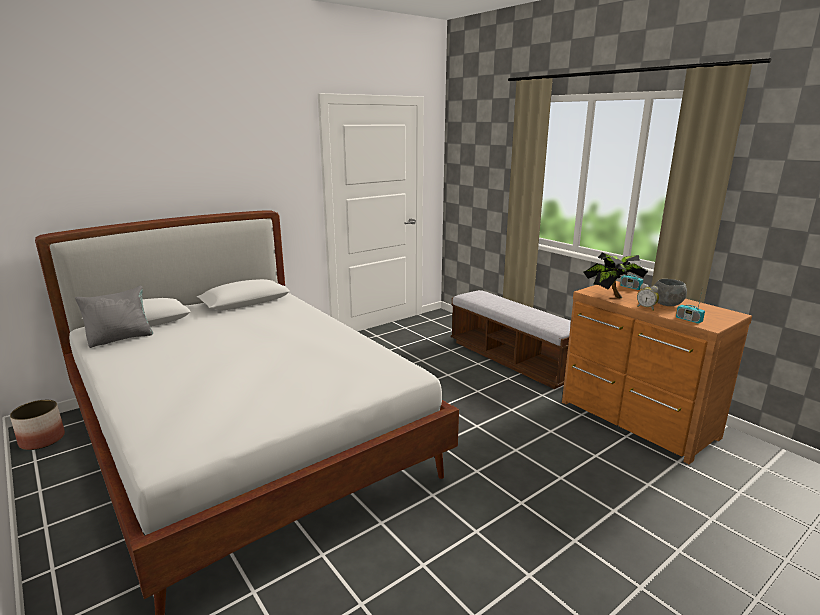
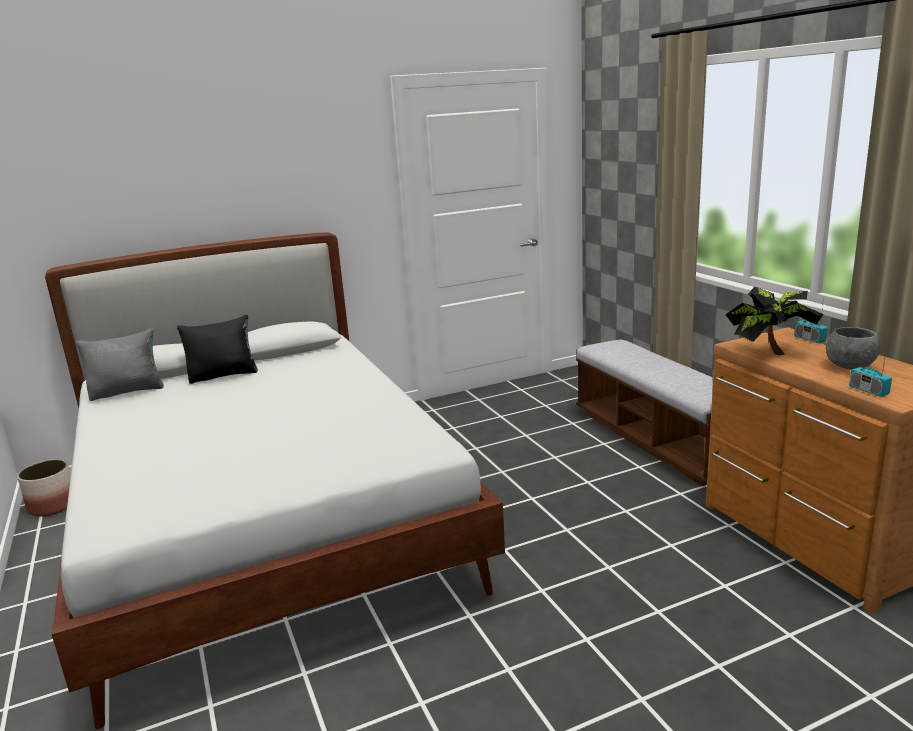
camera: 15 degrees right, 0 degrees up
alarm clock [637,284,659,311] -> none
none -> black pillow [177,315,258,384]

